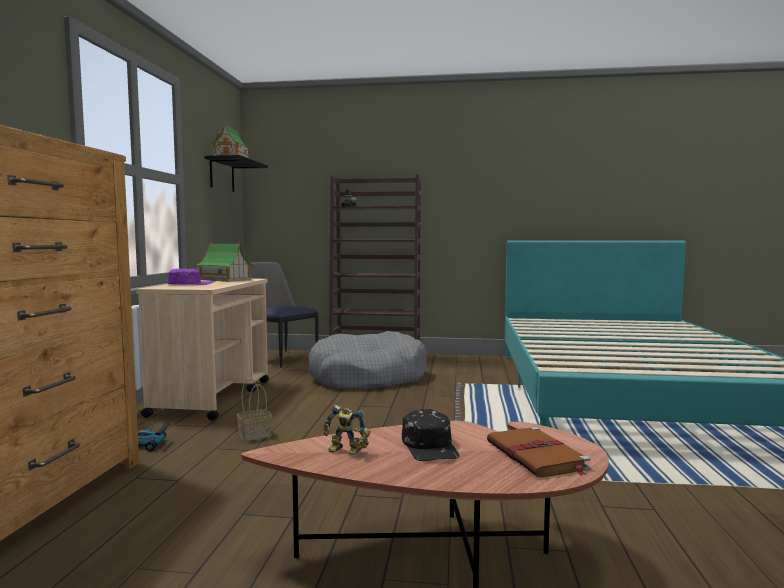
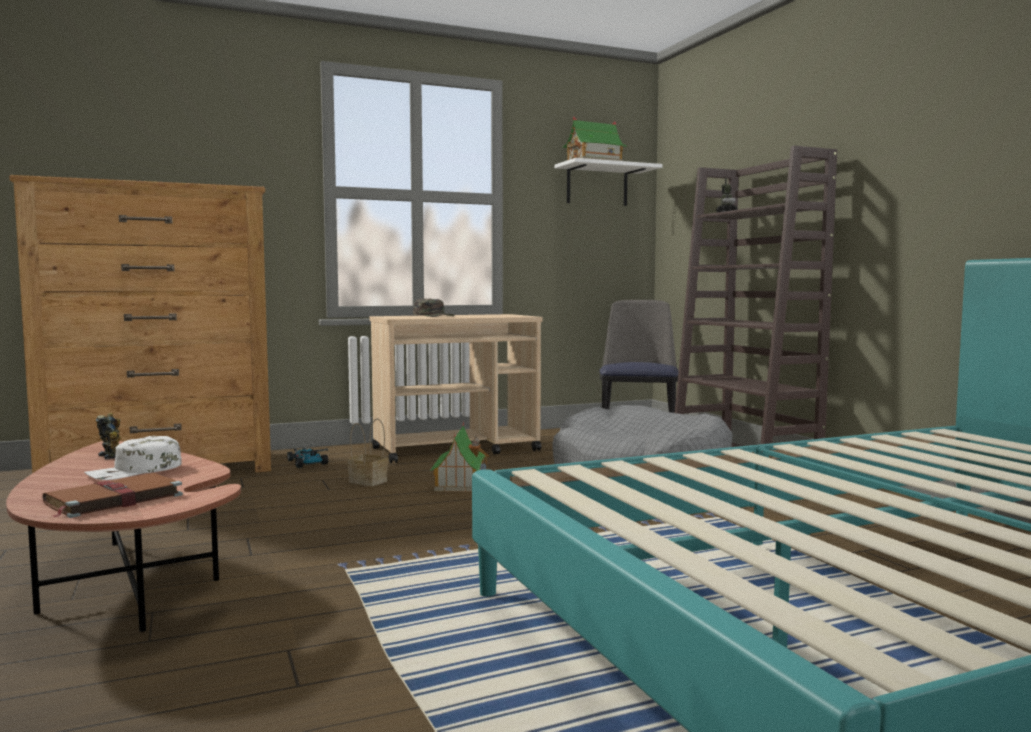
camera: 60 degrees right, 0 degrees up
purple cap [168,269,214,285] -> green cap [413,298,455,317]
toy house [195,241,255,282] -> toy house moved to [430,422,489,492]
black shelf [205,155,268,192] -> white shelf [555,158,663,206]
toy robot [323,405,371,455] -> toy robot turned 150 degrees clockwise [96,413,121,460]
black cap [402,409,460,461] -> white cap [84,436,182,480]

